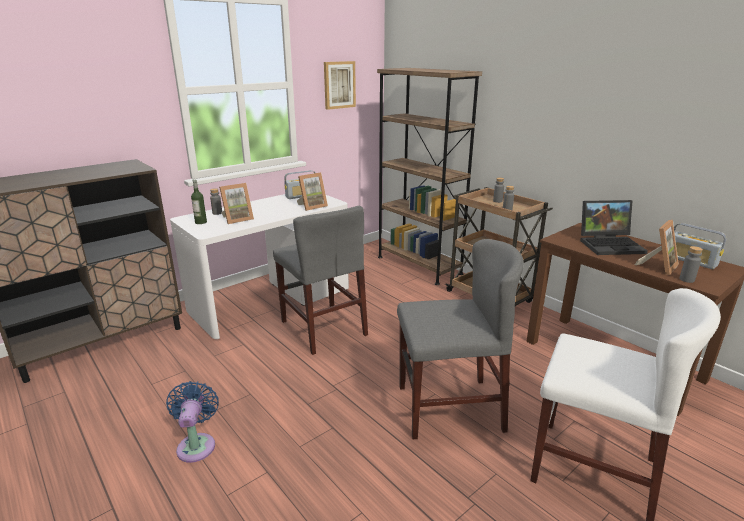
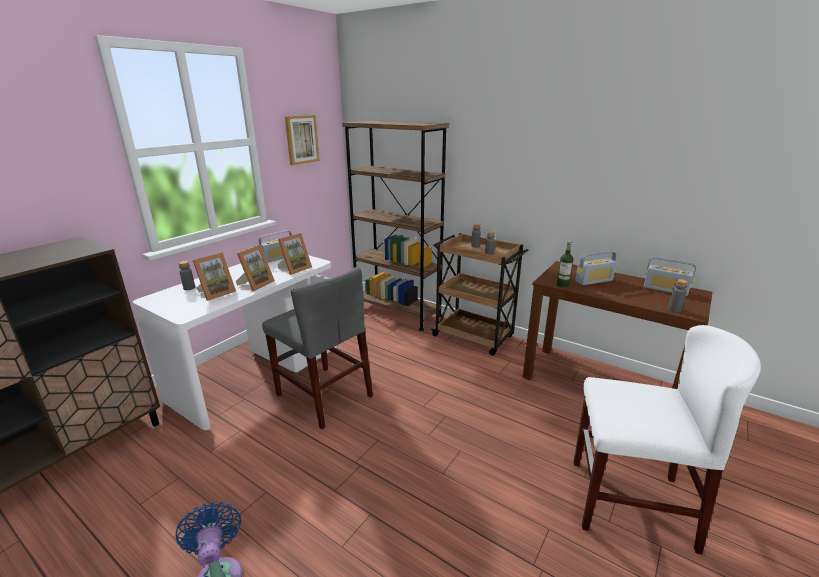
camera: 15 degrees left, 0 degrees up
bottle [191,180,207,224] -> bottle moved to [557,241,574,288]
grey chair [397,239,524,439] -> none
laptop [580,200,648,255] -> radio [575,251,617,285]
picture frame [635,220,679,275] -> picture frame moved to [236,245,275,291]

